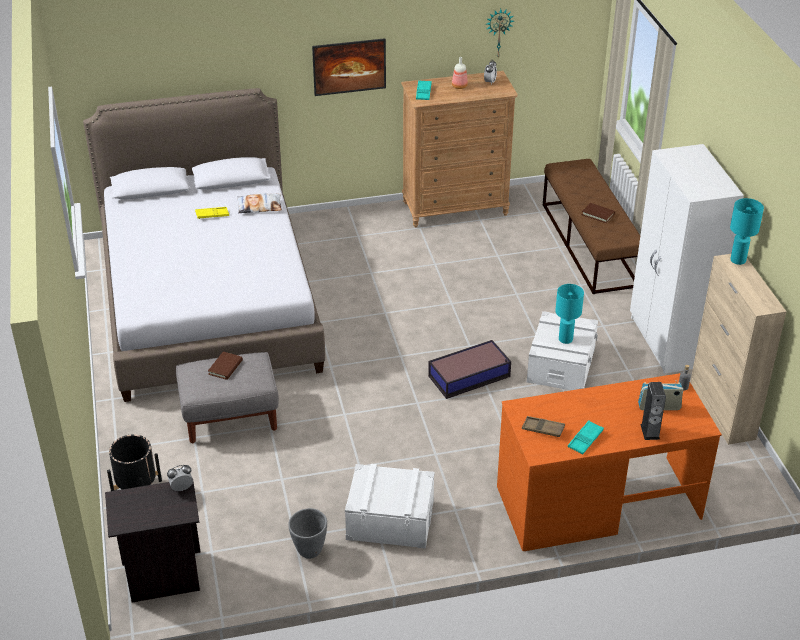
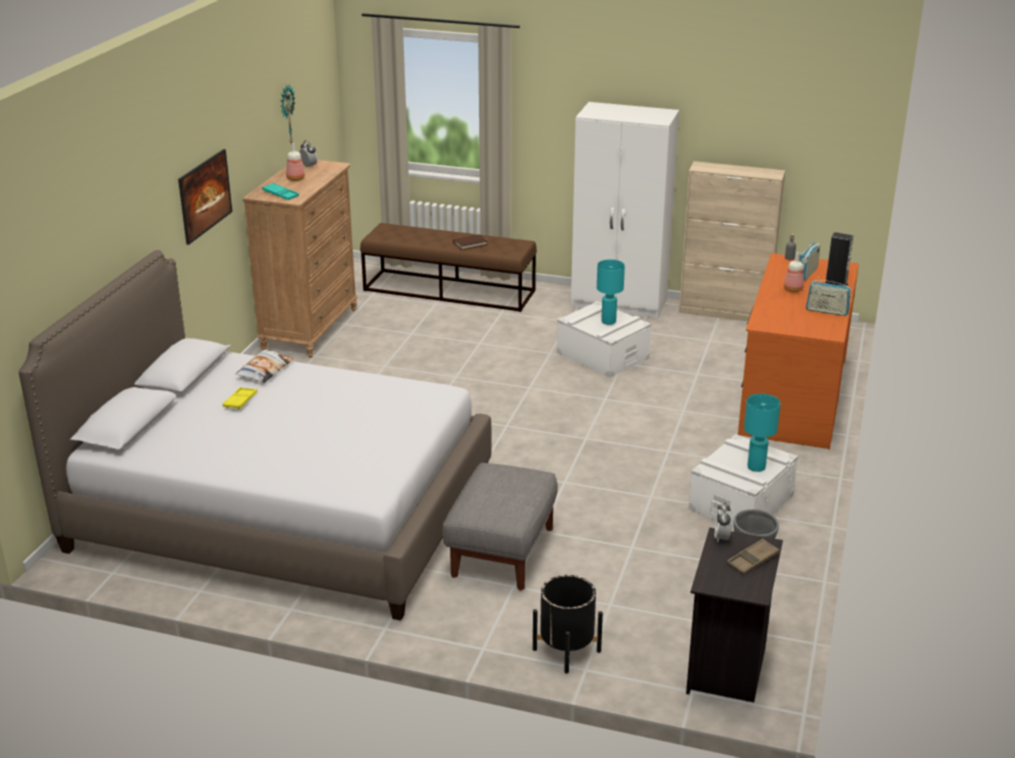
camera: 60 degrees left, 10 degrees down
brown book [208,352,243,380] -> none
storage box [428,340,511,399] -> none
brown tray [522,416,565,437] -> brown tray moved to [727,539,780,575]
turquoise tray [568,421,604,454] -> radio [806,277,851,316]
turquoise table lamp [730,198,764,265] -> turquoise table lamp moved to [744,394,781,472]
none -> bottle [784,252,804,292]

